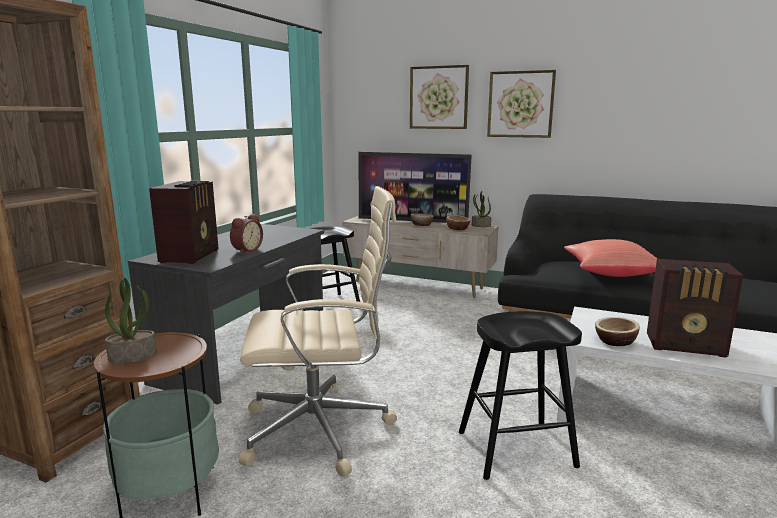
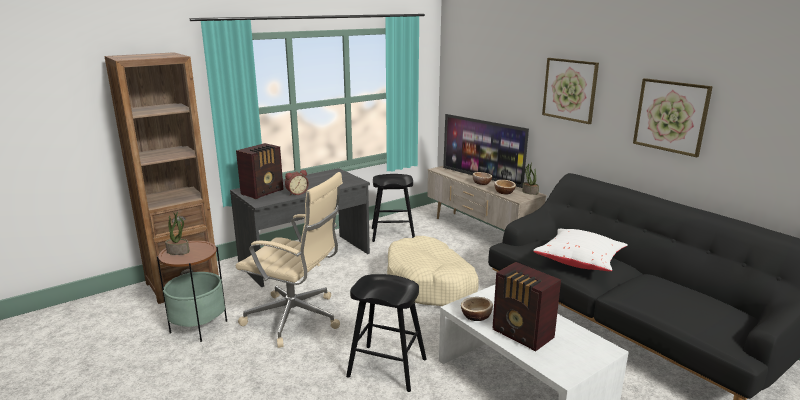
camera: 30 degrees right, 5 degrees up
picture [410,65,469,129] -> picture moved to [633,78,713,157]
red pillow [564,239,658,277] -> white pillow [533,229,628,271]
none -> beige dog bed [387,236,479,306]

